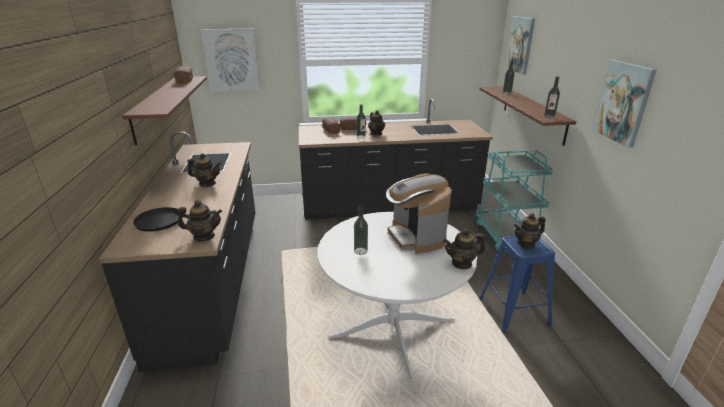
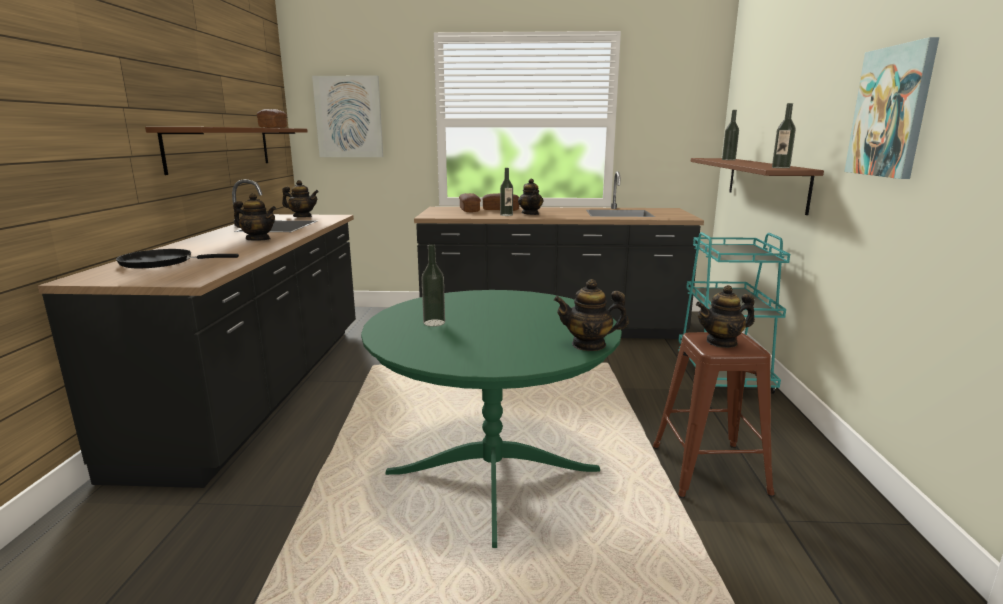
camera: 10 degrees right, 10 degrees down
teapot [178,200,222,241] -> teapot moved to [282,180,319,217]
white dining table [317,212,477,381] -> green dining table [361,290,622,548]
coffee machine [386,174,452,254] -> none
blue stool [479,236,555,333] -> brown stool [652,332,775,498]
picture [505,16,535,75] -> none

